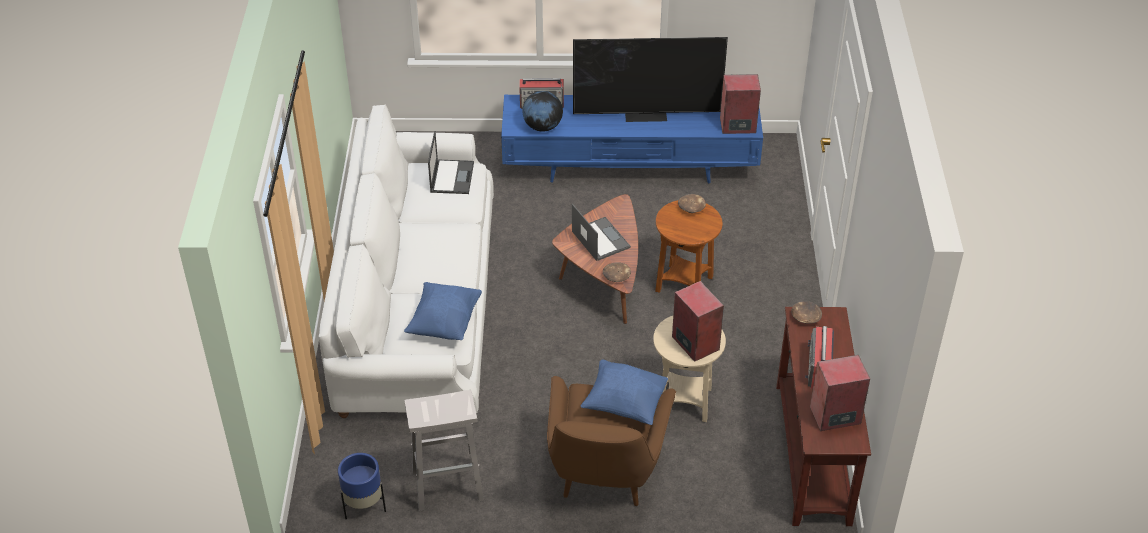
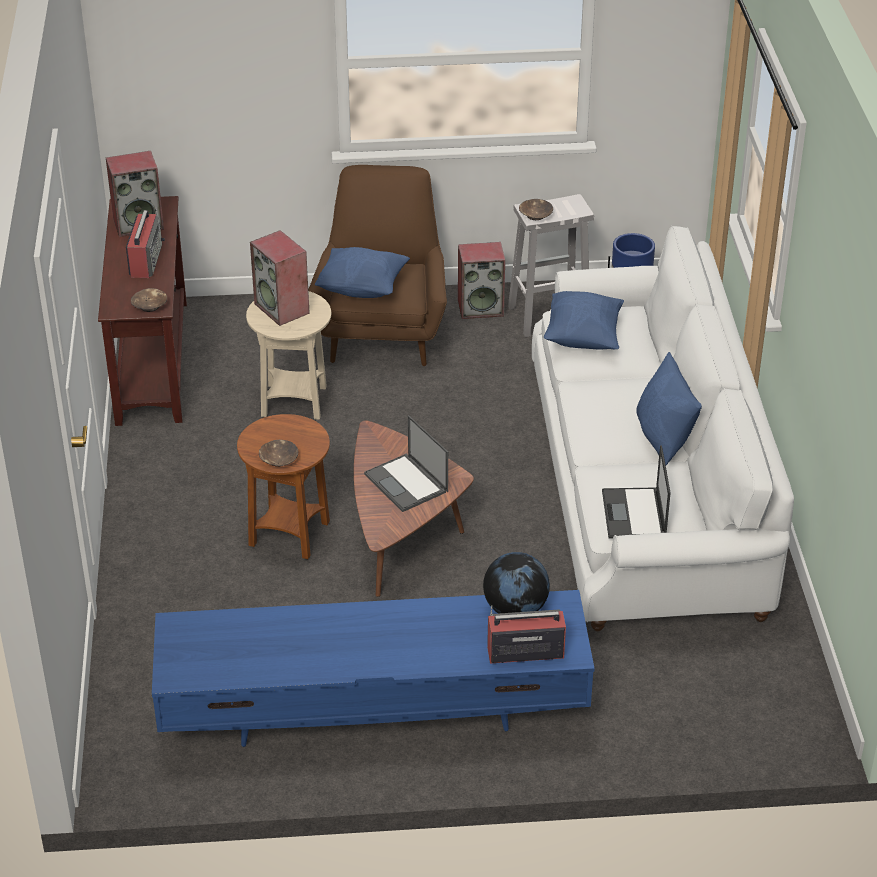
camera: 175 degrees right, 5 degrees down
television [573,37,728,122] -> none
brown bowl [603,262,631,282] -> brown bowl moved to [519,199,553,220]
speaker [720,74,761,134] -> speaker moved to [458,242,505,319]
none -> blue pillow [636,352,702,465]

